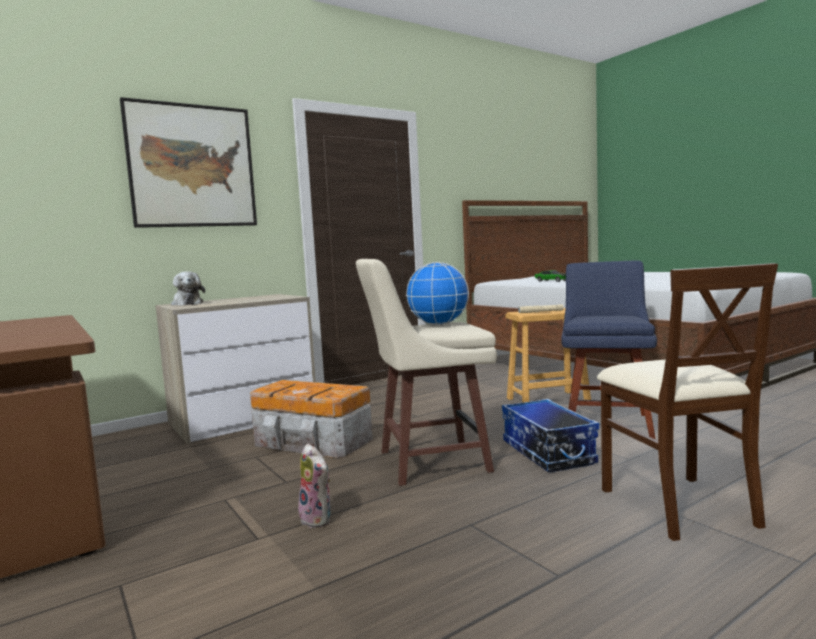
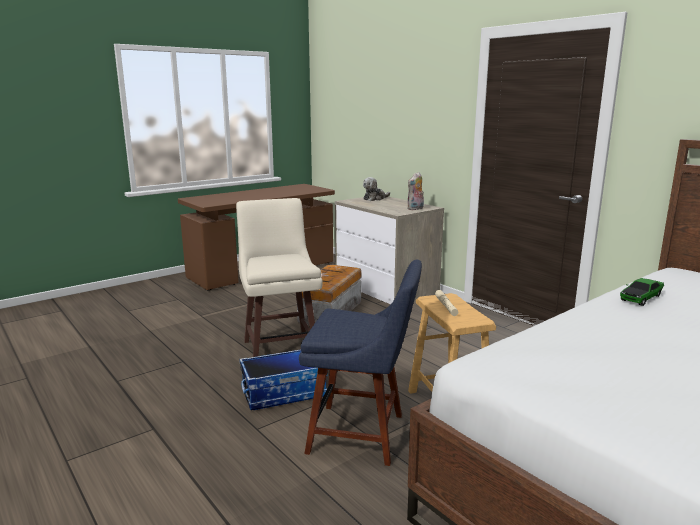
camera: 85 degrees right, 10 degrees up
picture [120,97,257,228] -> none
plush toy [298,444,331,528] -> plush toy moved to [407,172,424,210]
globe [406,262,469,325] -> none
beige chair [597,263,778,541] -> none

